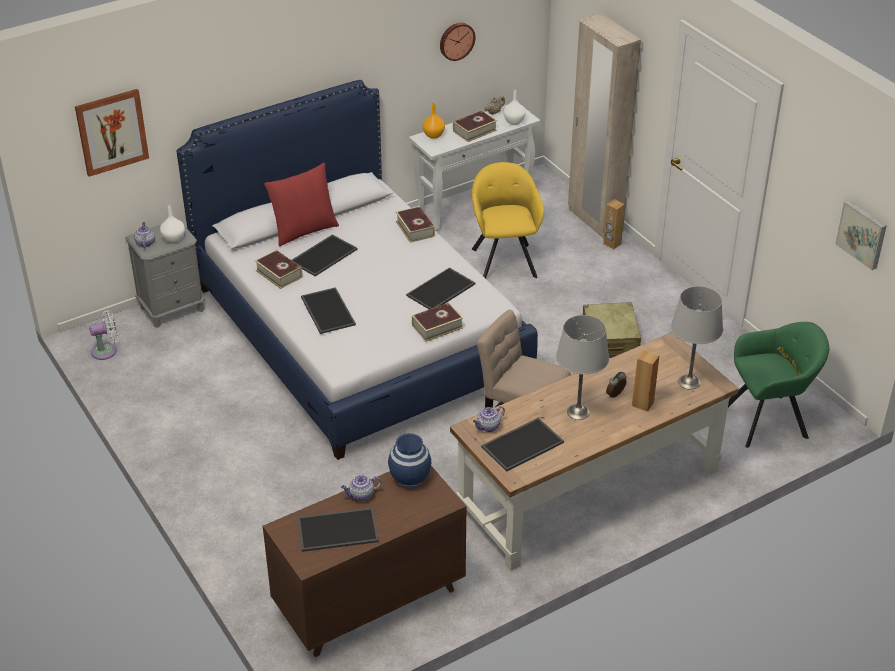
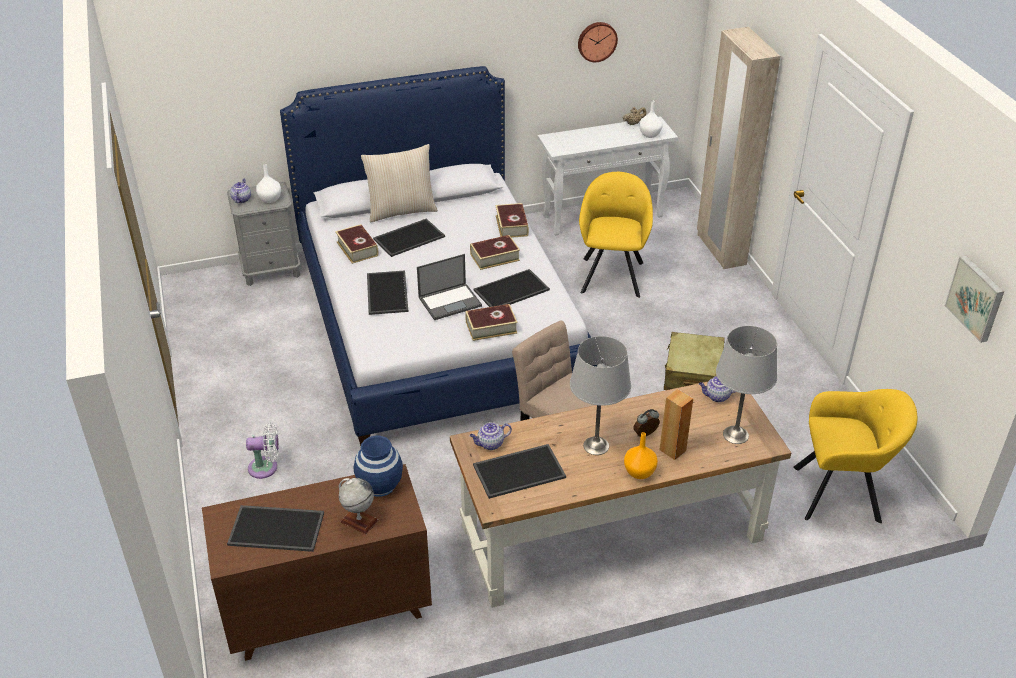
camera: 15 degrees right, 0 degrees up
picture [75,89,149,177] -> none
white fan [89,310,119,360] -> white fan moved to [246,423,279,479]
red pillow [264,163,339,246] -> beige pillow [361,144,438,222]
teapot [341,475,381,501] -> teapot moved to [699,376,735,402]
orange vase [423,103,445,139] -> orange vase moved to [624,432,658,479]
book [453,111,497,142] -> book moved to [470,235,520,270]
brown speaker [603,199,625,249] -> none
green armchair [728,322,829,448] -> yellow armchair [793,389,917,523]
none -> globe [339,478,378,534]
none -> laptop [417,254,482,320]

